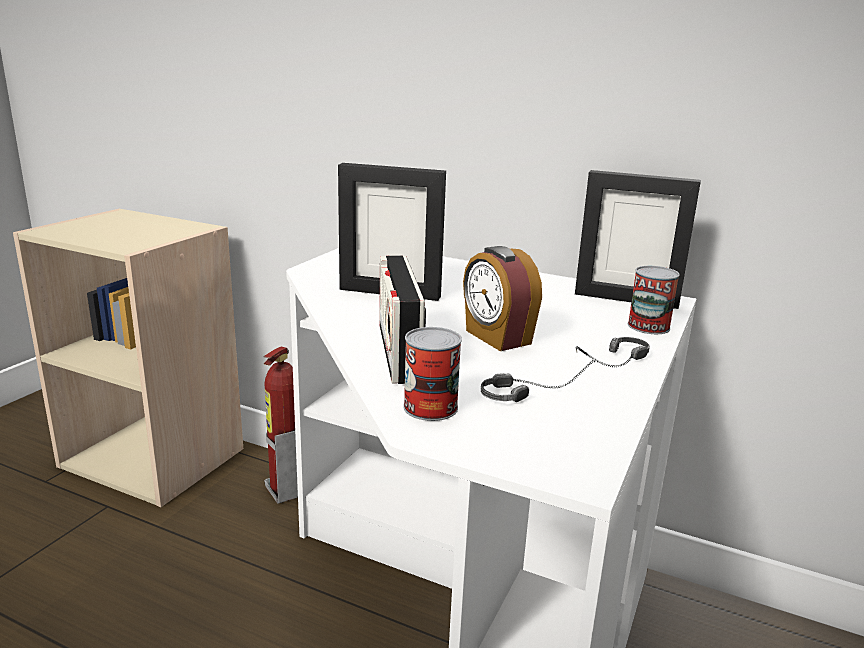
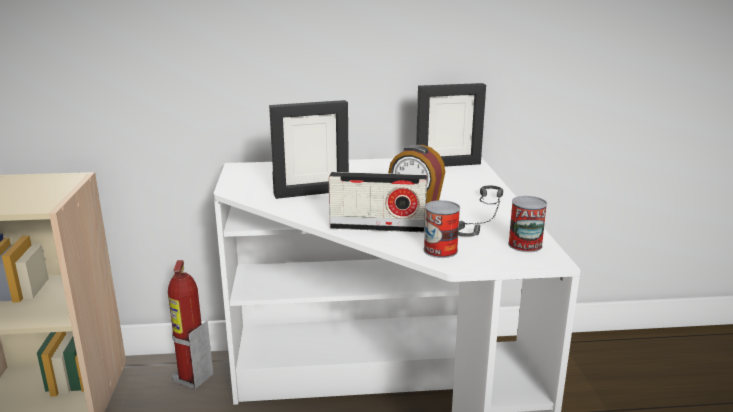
camera: 30 degrees left, 0 degrees up
radio [379,256,426,384] -> radio turned 45 degrees counterclockwise [329,172,427,232]
can [628,266,680,334] -> can moved to [508,196,547,252]

